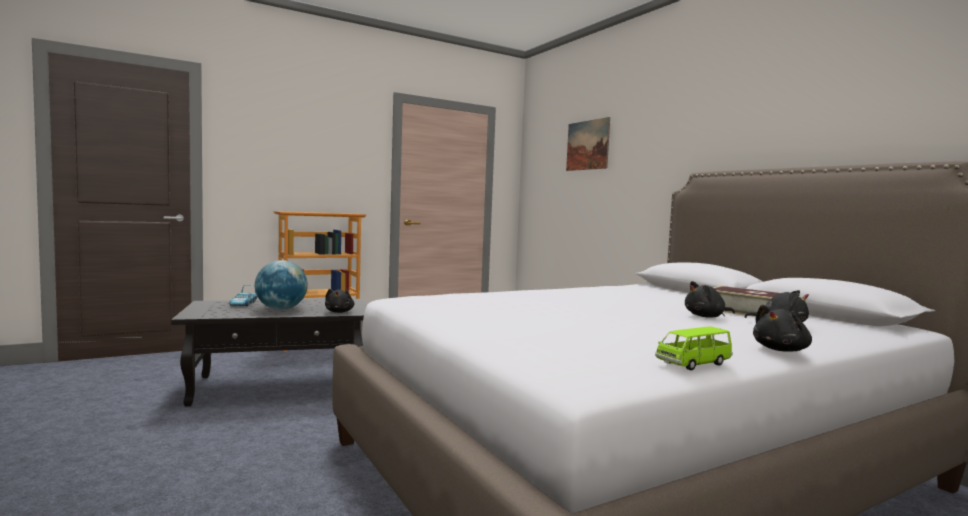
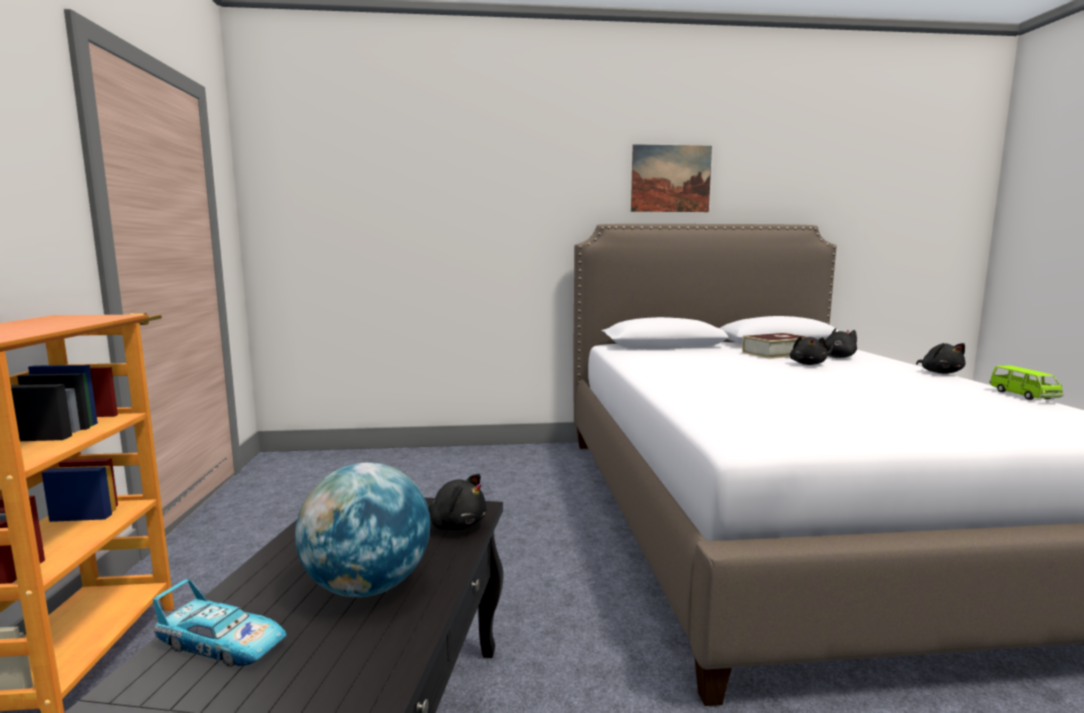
camera: 65 degrees left, 5 degrees up
picture [566,117,610,171] -> picture moved to [631,144,712,212]

